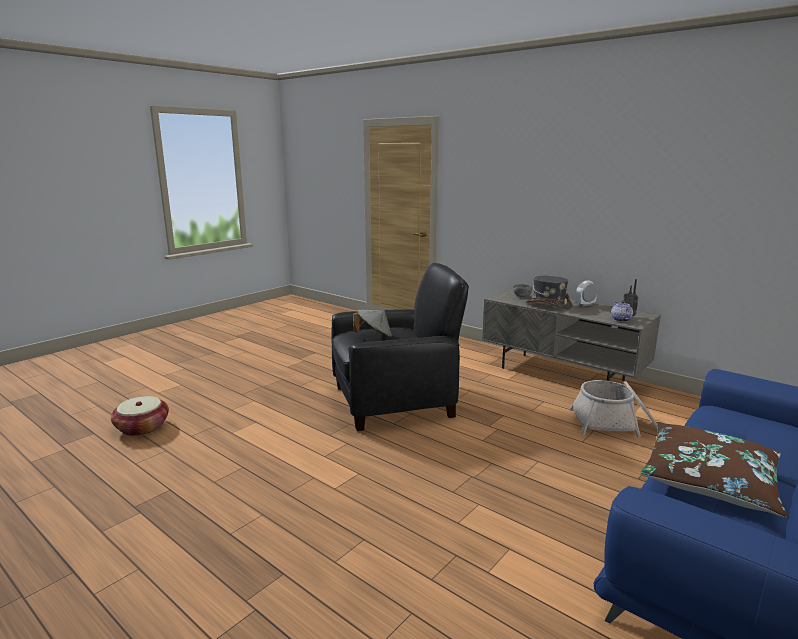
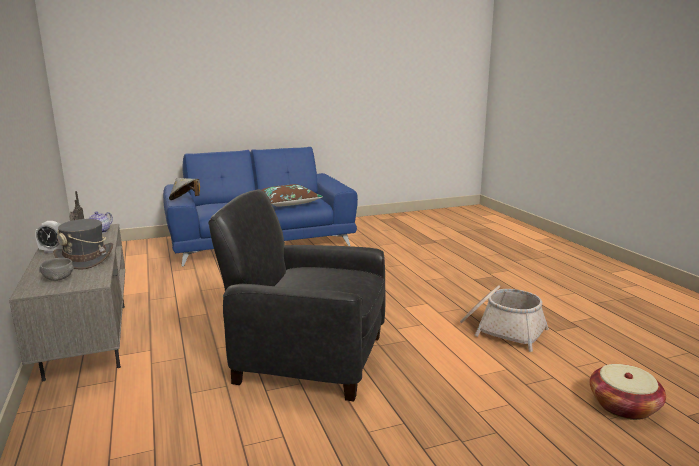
camera: 150 degrees left, 0 degrees up
grey hat [353,310,392,338] -> grey hat moved to [169,178,200,200]
basket [570,380,657,437] -> basket moved to [460,285,549,352]

